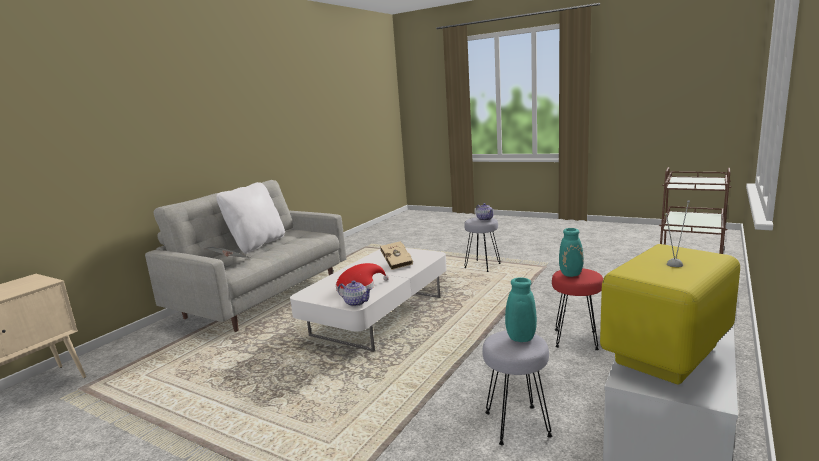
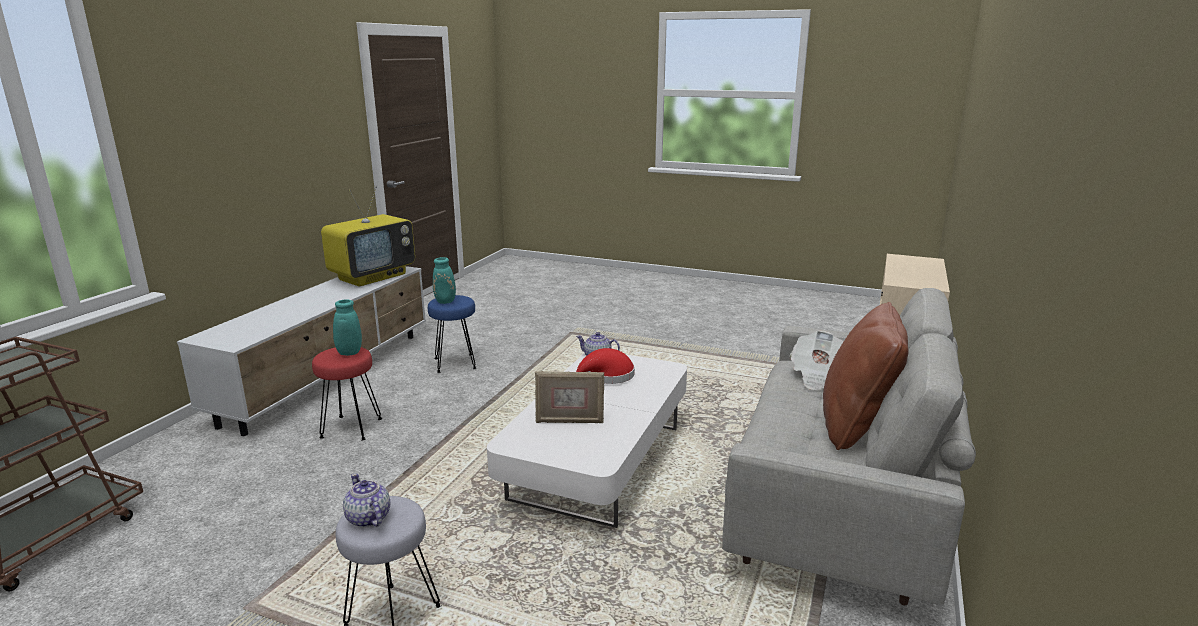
camera: 170 degrees right, 5 degrees up
white pillow [217,182,285,254] -> brown pillow [823,302,909,450]
beige book [380,241,413,270] -> picture frame [535,371,604,423]
grey stool [482,331,552,445] -> blue stool [428,295,476,373]

